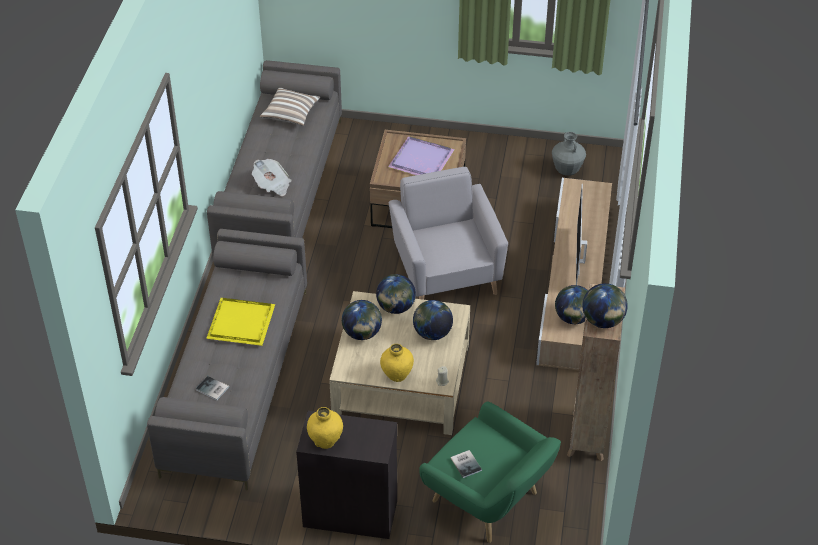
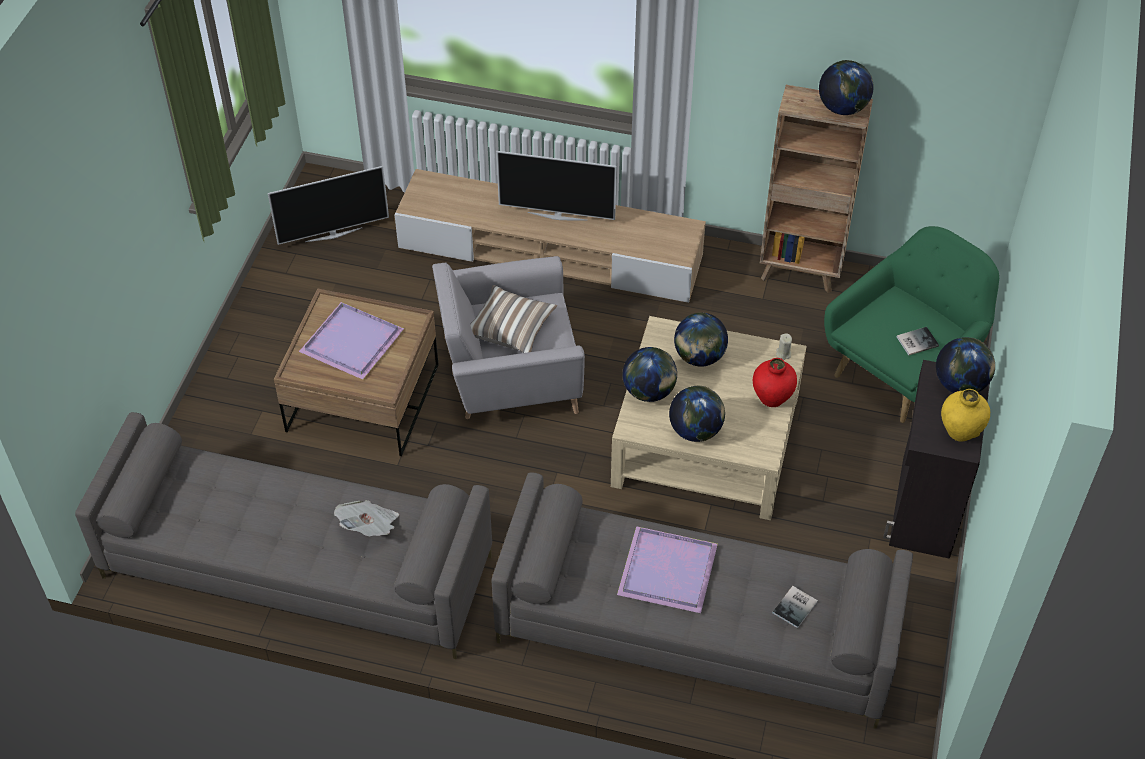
camera: 85 degrees left, 5 degrees up
yellow tray [206,298,275,346] -> purple tray [617,526,718,613]
pillow [260,88,321,126] -> pillow moved to [470,285,557,353]
yellow vase [380,344,414,382] -> red vase [753,358,797,407]
grey vase [552,132,586,176] -> television [268,166,389,245]
globe [555,285,588,324] -> globe moved to [936,337,995,393]

